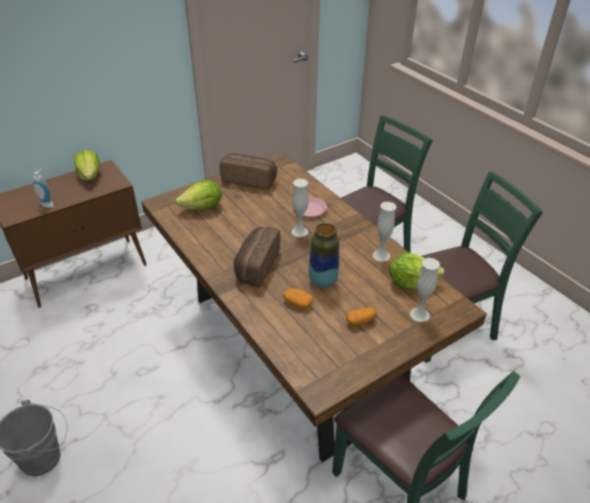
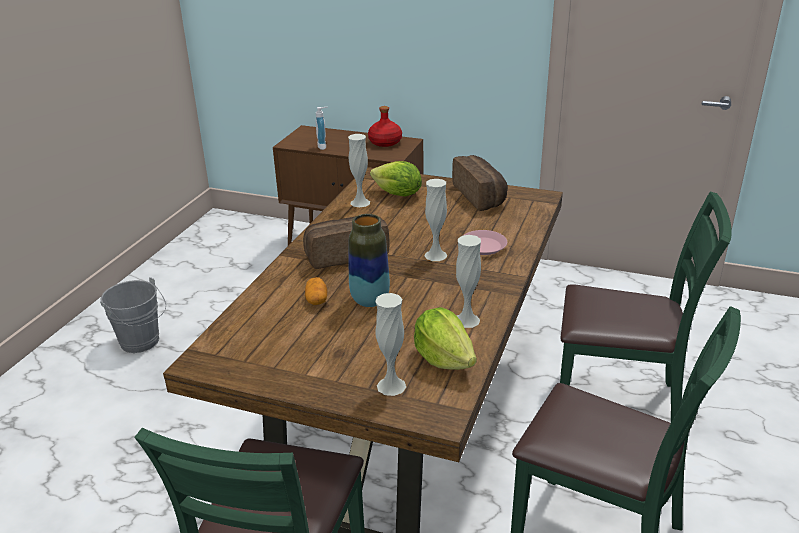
camera: 55 degrees right, 10 degrees down
lettuce [74,150,100,181] -> red bottle [368,106,402,147]
potato [346,307,377,326] -> none
none -> white vase [348,134,370,207]

